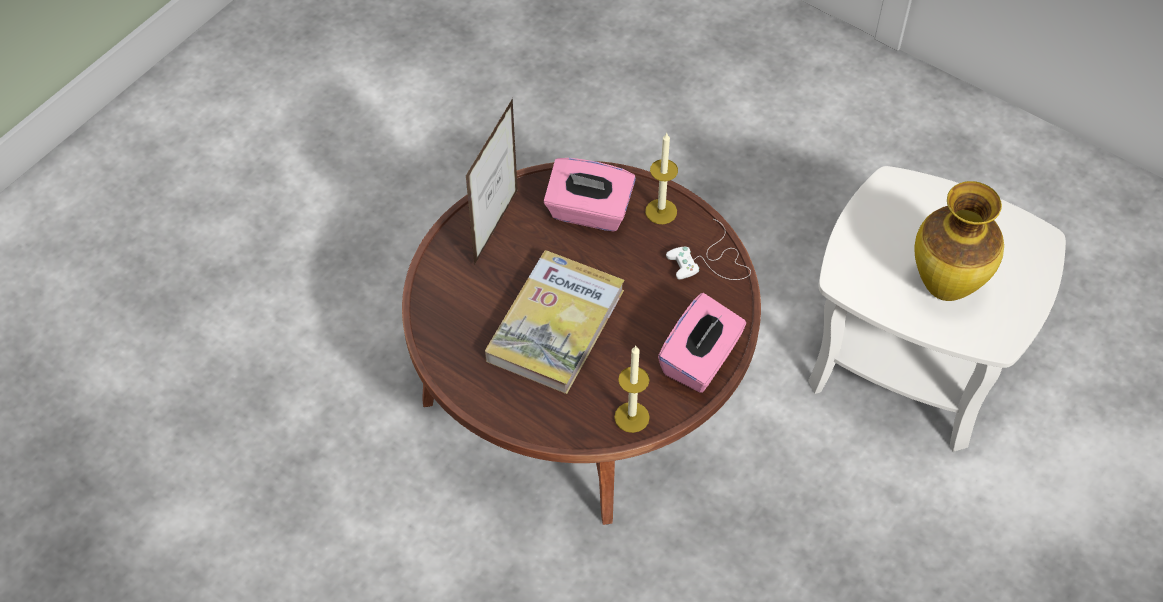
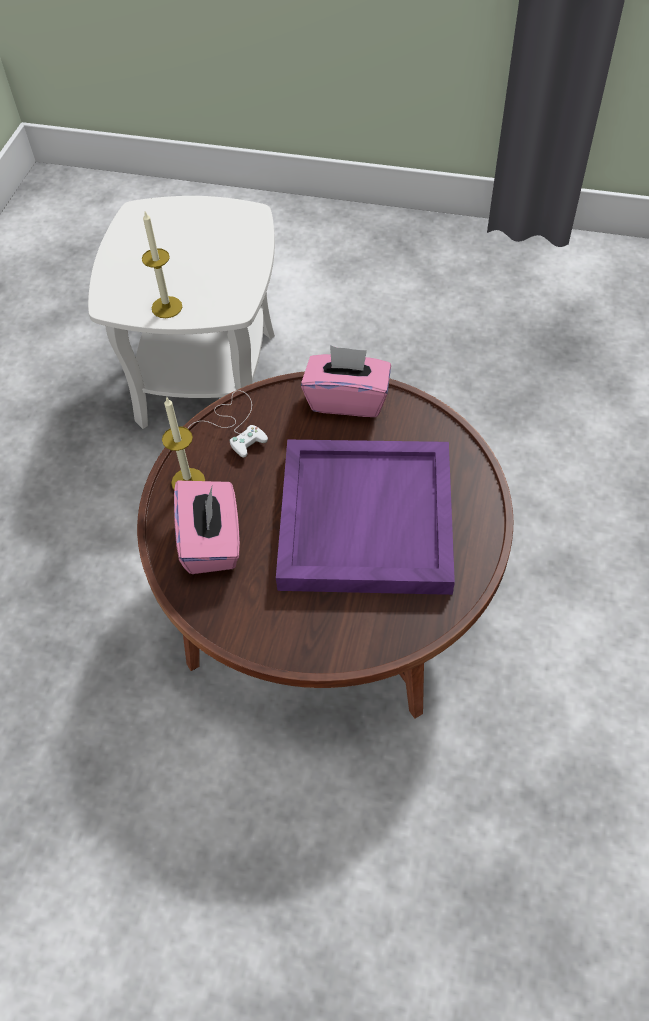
camera: 110 degrees left, 0 degrees up
picture frame [466,98,518,265] -> none
book [485,250,624,394] -> purple tray [276,440,455,595]
candle [614,346,650,433] -> candle moved to [142,212,182,318]
vase [914,181,1004,301] -> none

